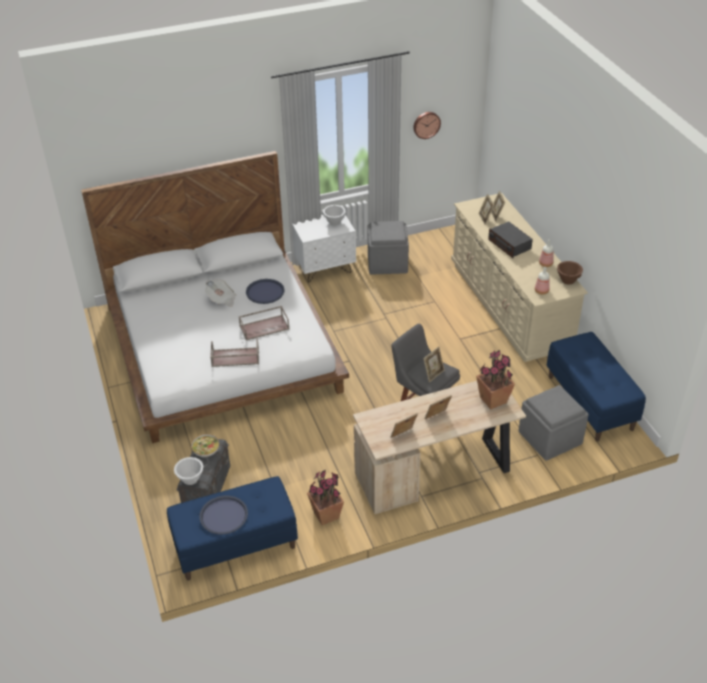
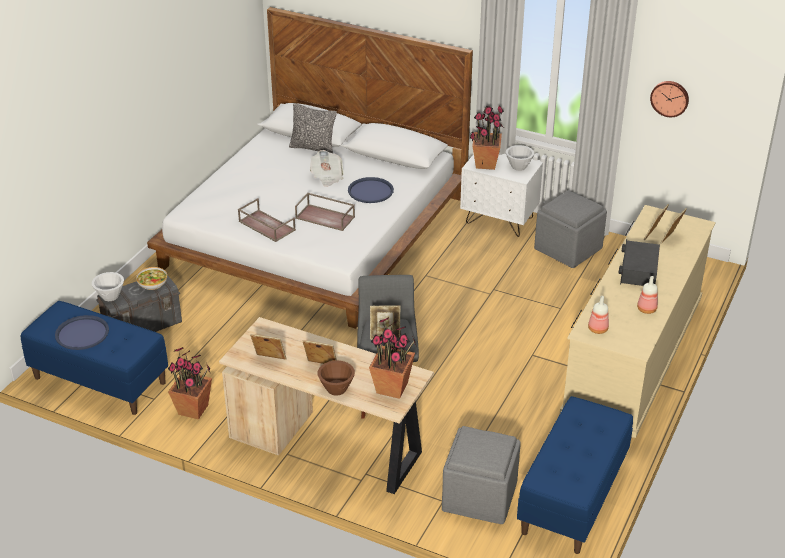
camera: 45 degrees right, 5 degrees down
brown bowl [557,261,583,285] -> brown bowl moved to [318,360,355,396]
none -> pillow [289,103,337,153]
none -> potted plant [470,105,504,170]

